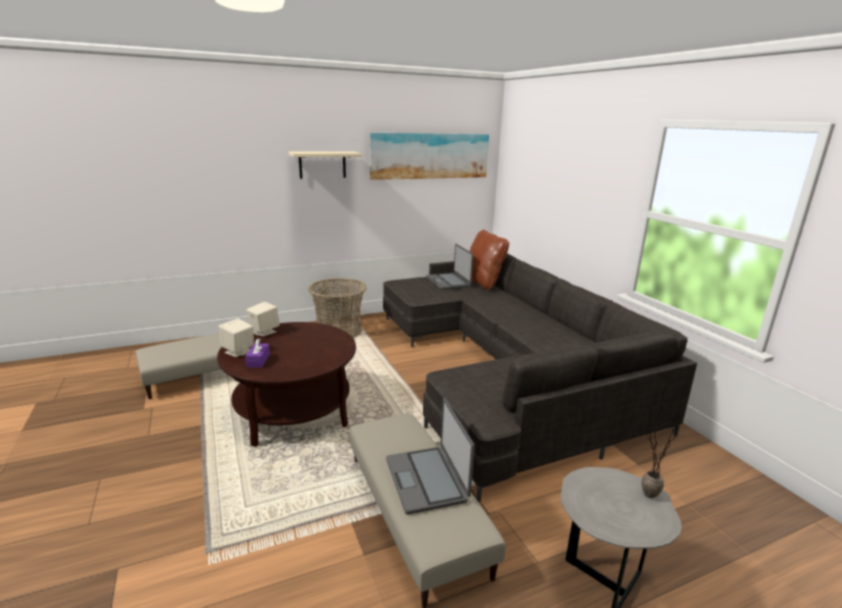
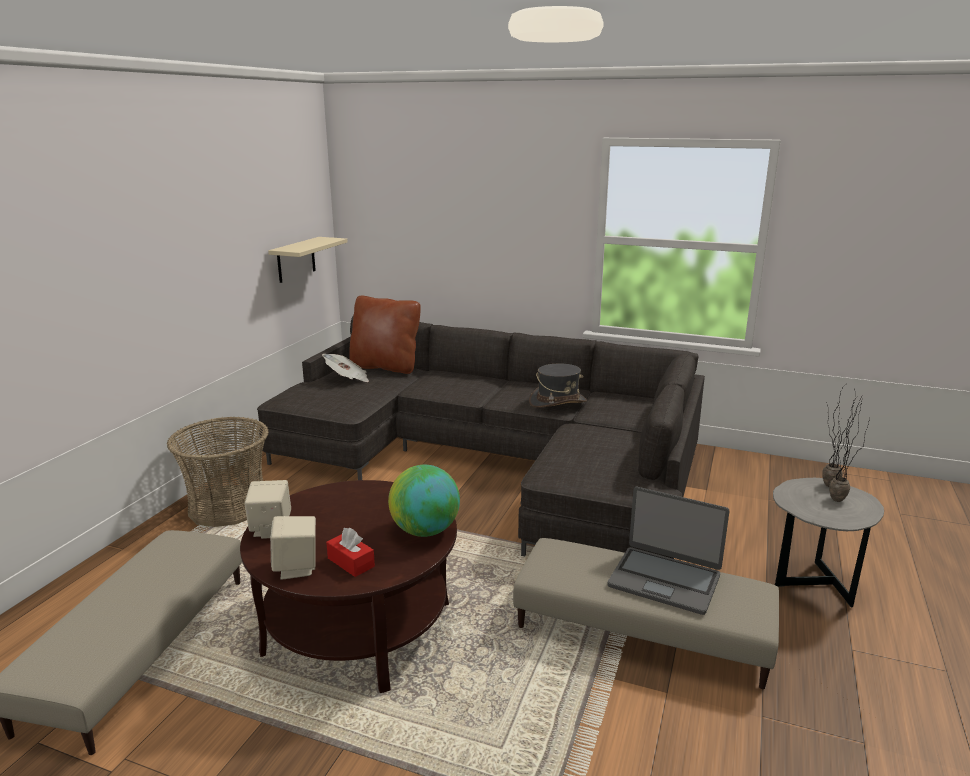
camera: 45 degrees left, 0 degrees up
purple tissue box [245,338,270,368] -> red tissue box [326,527,375,577]
beige shelf [288,152,362,179] -> beige shelf moved to [268,237,347,283]
picture [369,133,489,180] -> none
laptop [426,244,473,290] -> newspaper [322,354,369,382]
none -> globe [388,465,460,537]
none -> grey hat [529,364,587,408]
none -> potted plant [829,394,870,502]

